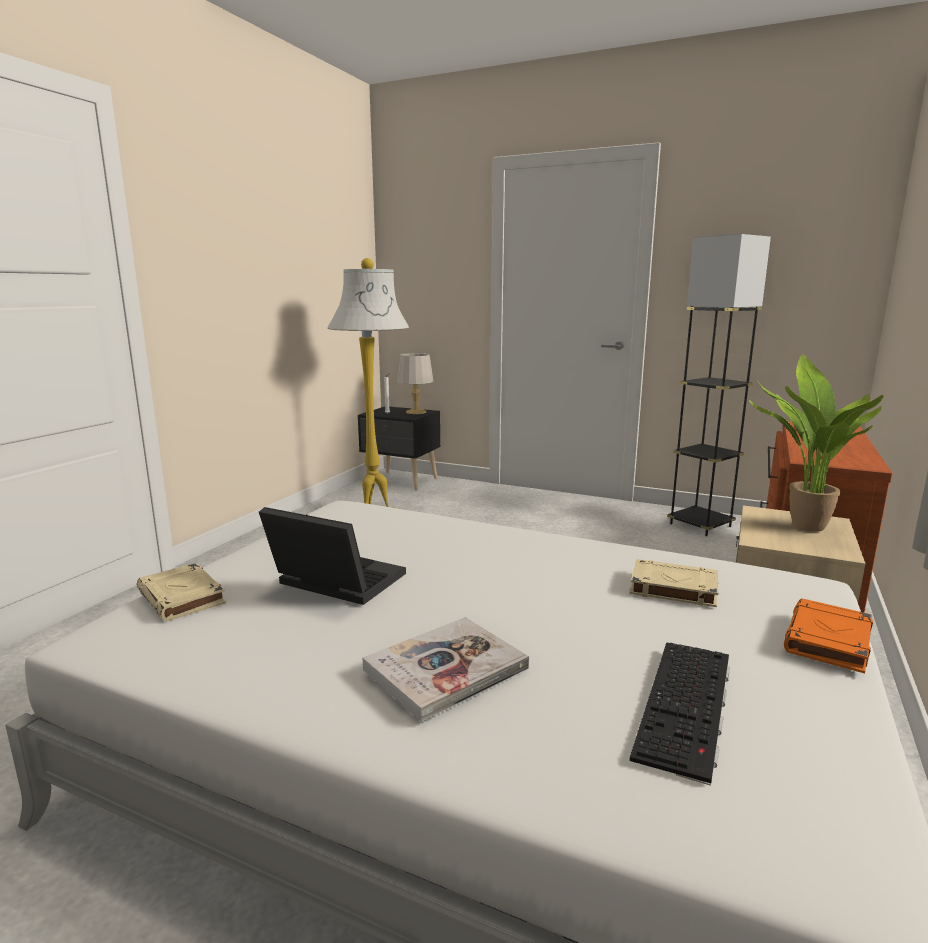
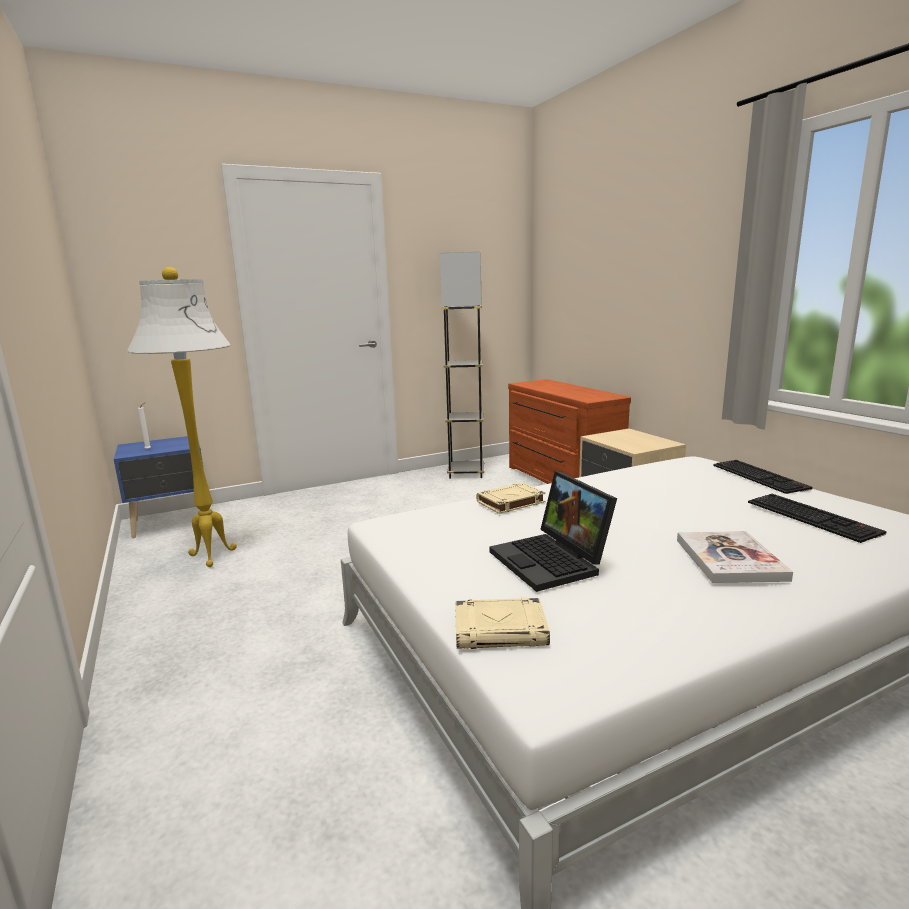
camera: 50 degrees left, 0 degrees up
laptop [259,507,406,605] -> laptop turned 90 degrees counterclockwise [489,471,617,592]
black nightstand [358,407,440,490] -> blue nightstand [114,436,204,538]
grey table lamp [397,353,433,414] -> none
beige book [630,559,718,607] -> beige book moved to [476,482,546,514]
potted plant [749,354,883,532] -> none
orange book [784,599,873,674] -> keyboard [713,460,813,494]

